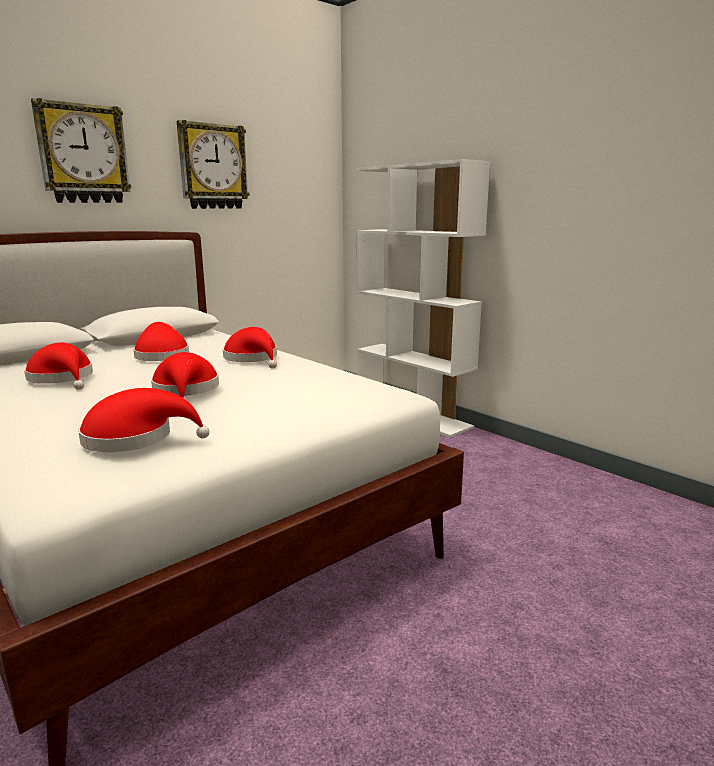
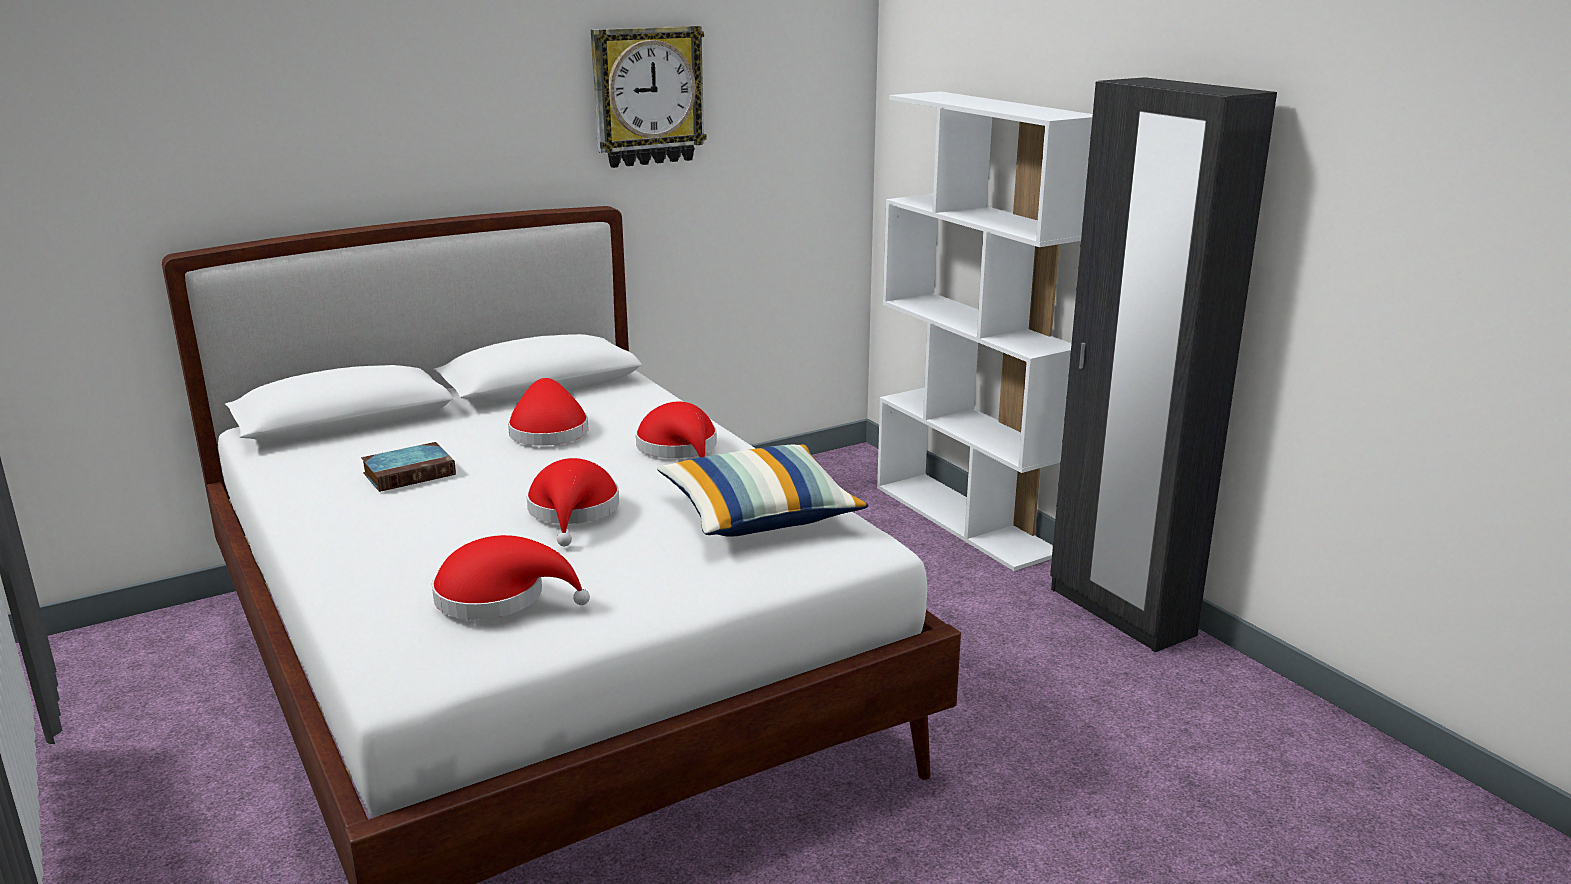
camera: 10 degrees right, 5 degrees up
red hat [24,342,93,390] -> book [361,442,456,492]
wall clock [31,98,131,203] -> none
none -> pillow [657,444,868,537]
none -> black wardrobe [1050,77,1277,652]

